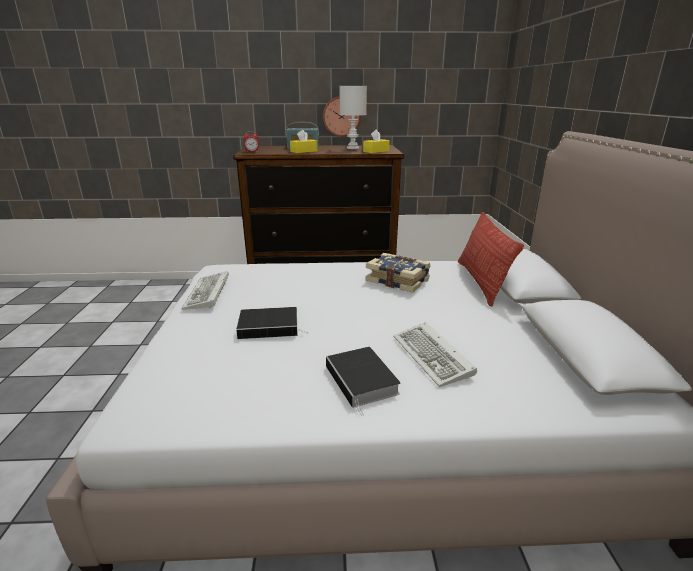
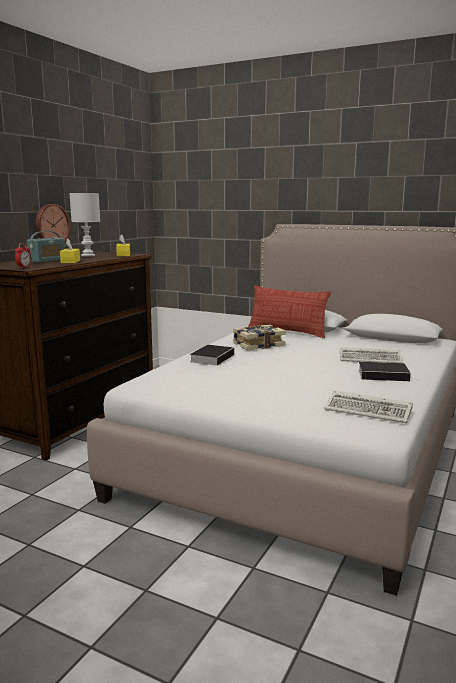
camera: 60 degrees left, 10 degrees down
keyboard [181,271,229,310] -> keyboard moved to [325,390,413,423]
book [236,307,309,339] -> book moved to [190,345,234,366]

